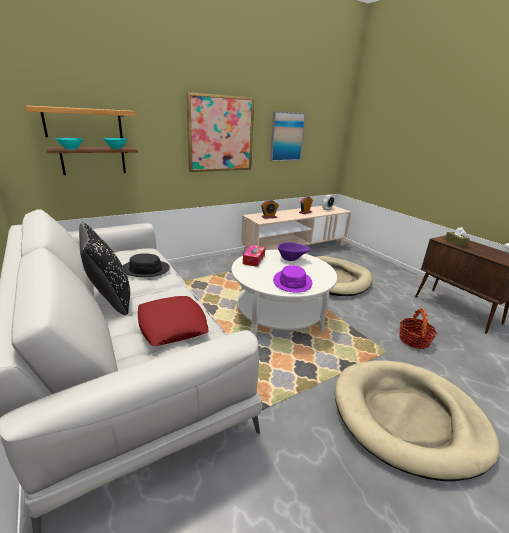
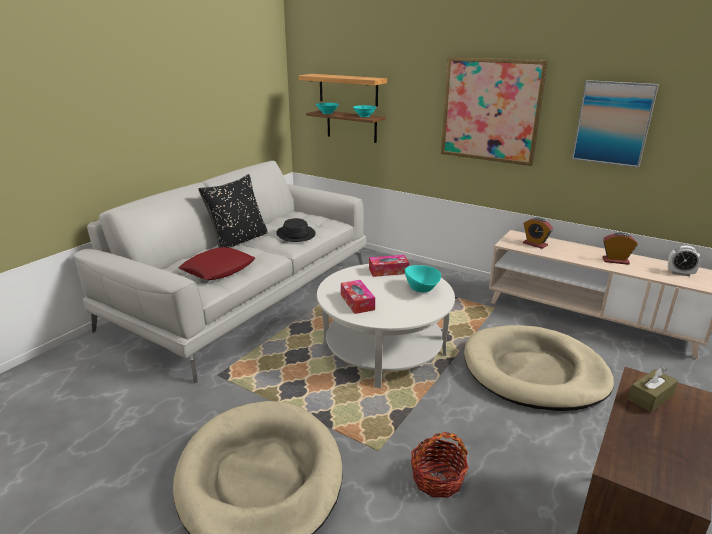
camera: 65 degrees right, 0 degrees up
purple hat [273,265,312,293] -> tissue box [341,280,375,314]
purple bowl [278,242,311,261] -> turquoise bowl [405,265,441,292]

